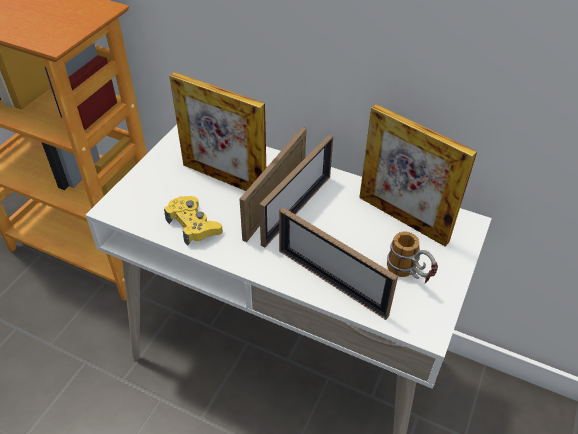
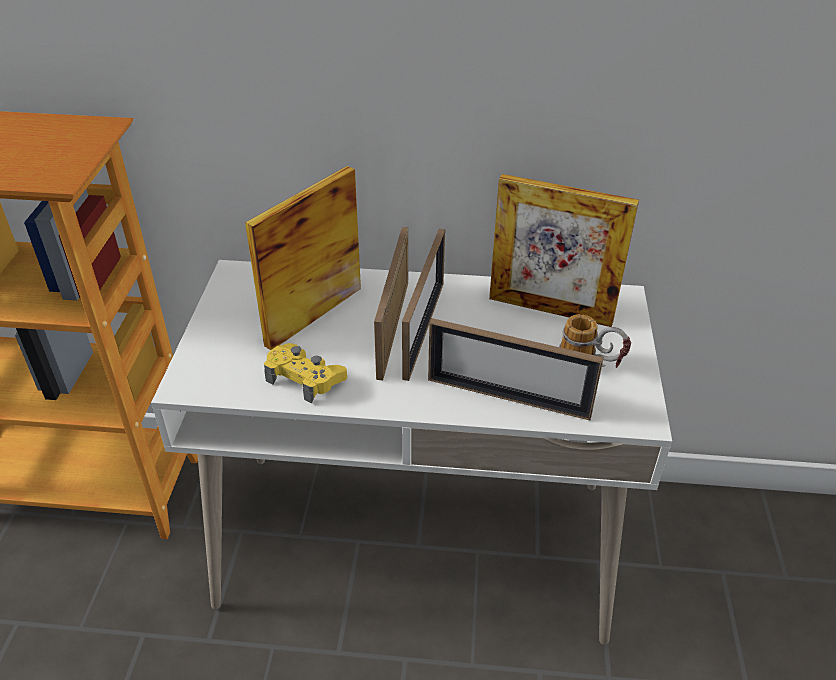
camera: 20 degrees left, 5 degrees down
picture frame [170,72,266,191] -> picture frame turned 120 degrees clockwise [245,166,361,350]

